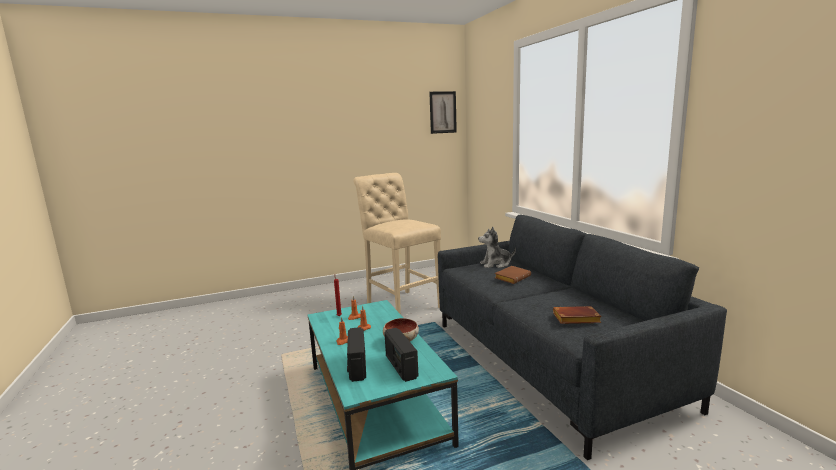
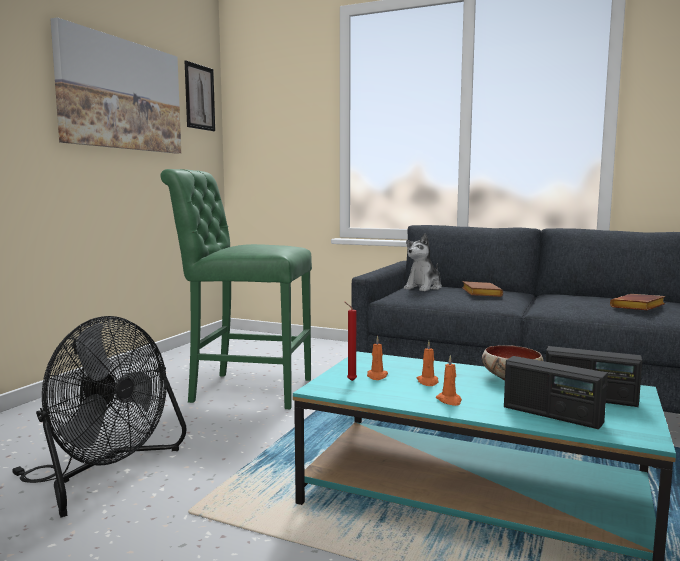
camera: 45 degrees left, 5 degrees down
beige stool [353,173,441,315] -> green stool [161,169,312,409]
none -> black fan [12,316,186,518]
none -> picture [50,17,181,153]

